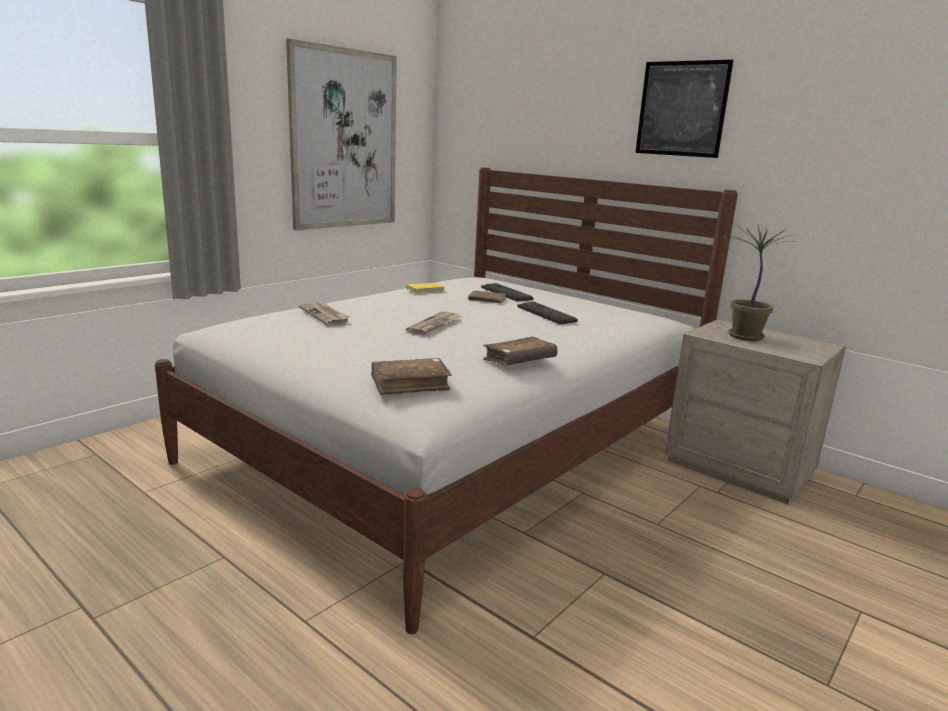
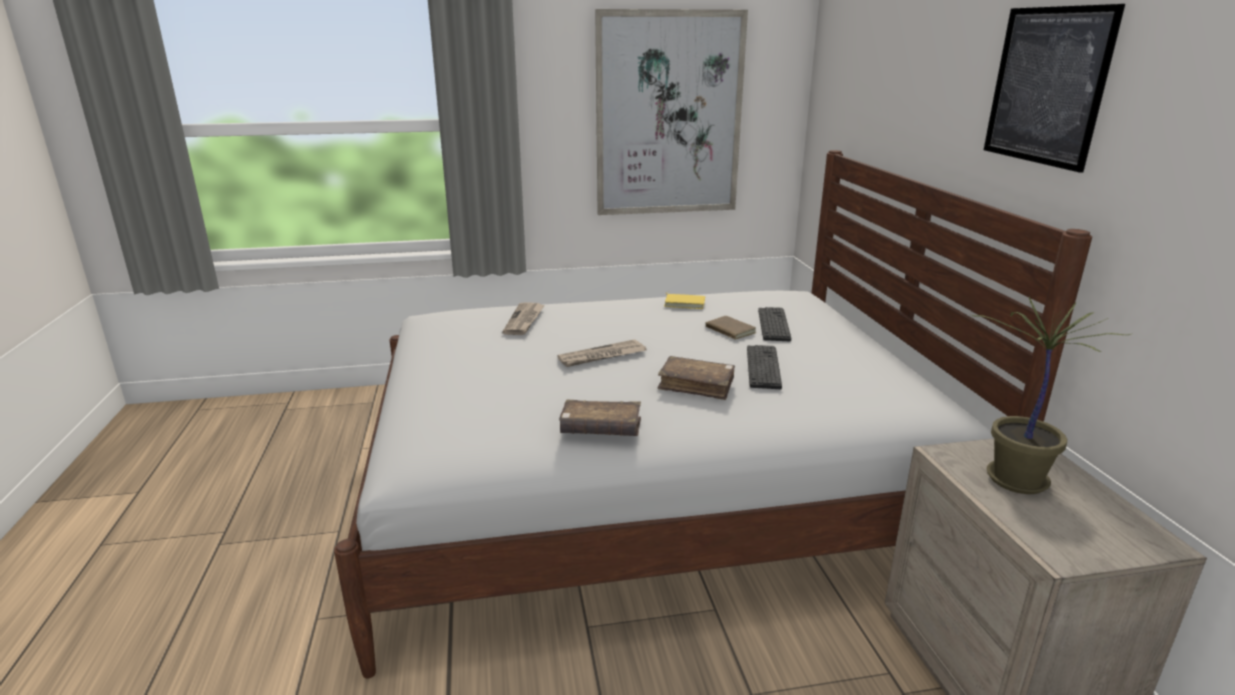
camera: 40 degrees right, 5 degrees up
brown book [371,358,452,395] -> brown book moved to [657,356,735,400]

